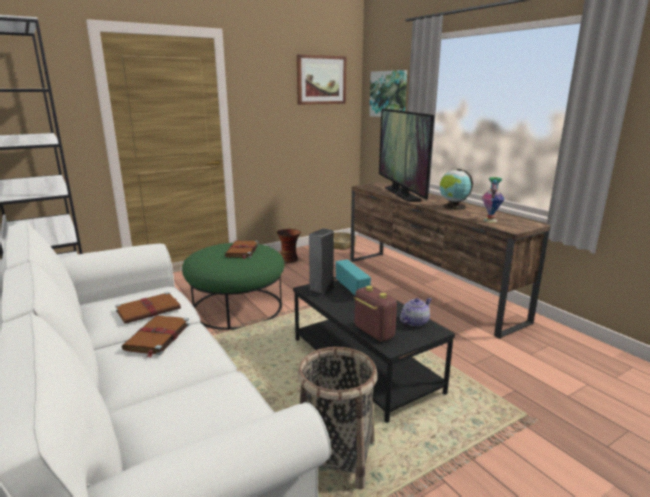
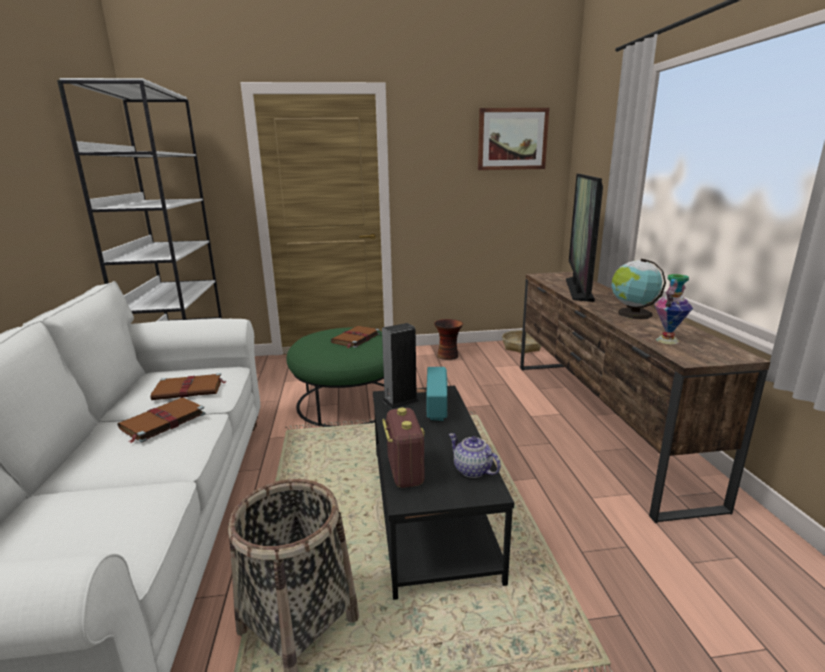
camera: 25 degrees right, 0 degrees up
picture [369,70,407,117] -> none
teapot [400,298,432,327] -> teapot turned 120 degrees counterclockwise [449,433,501,478]

